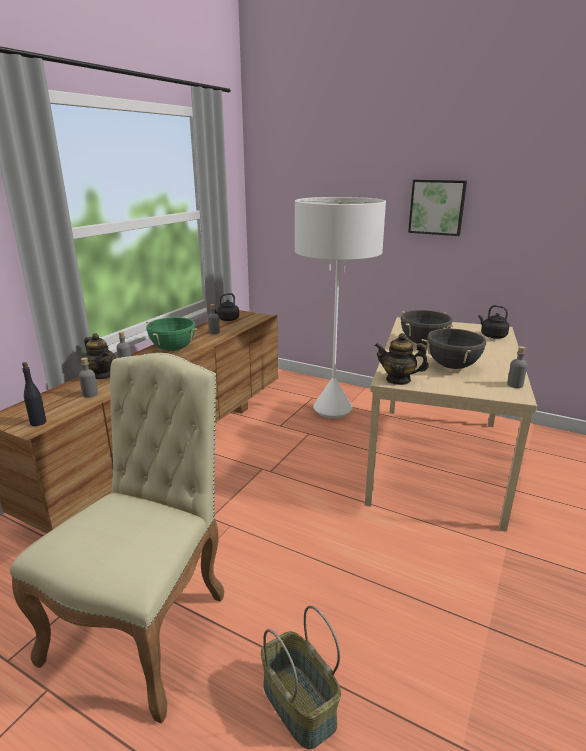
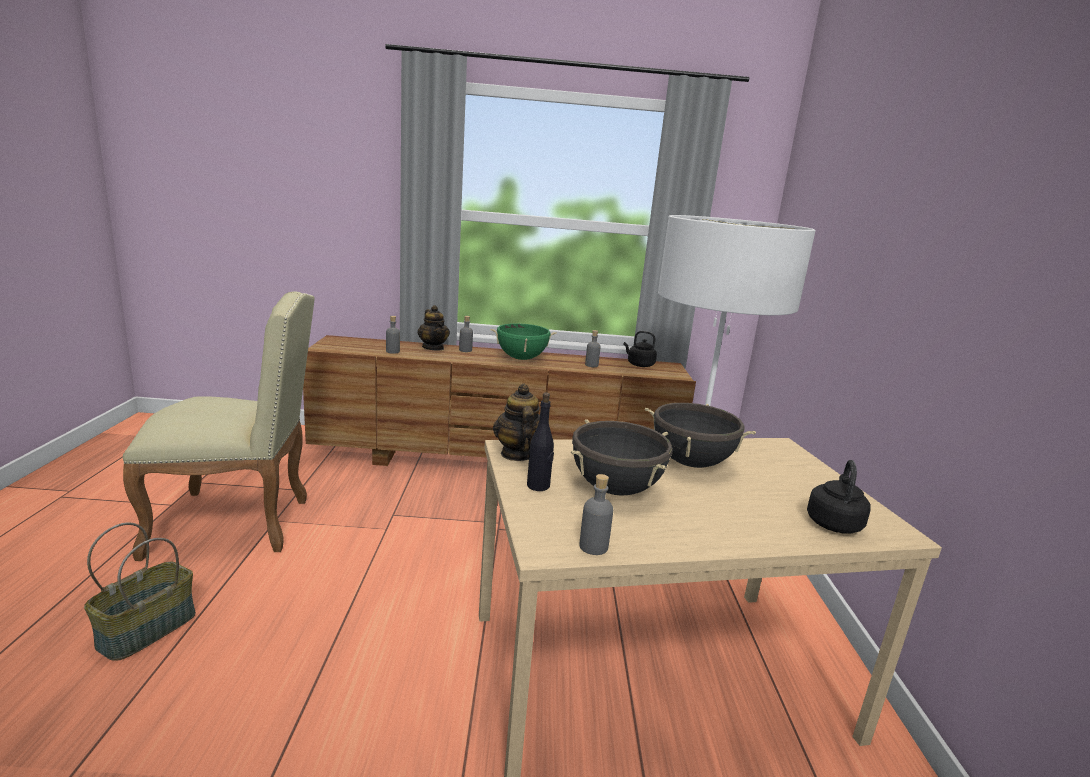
camera: 60 degrees right, 5 degrees down
black bottle [22,362,46,426] -> black bottle moved to [527,393,554,491]
teapot [83,333,116,379] -> teapot turned 45 degrees counterclockwise [418,305,450,351]
picture [408,180,467,236] -> none

